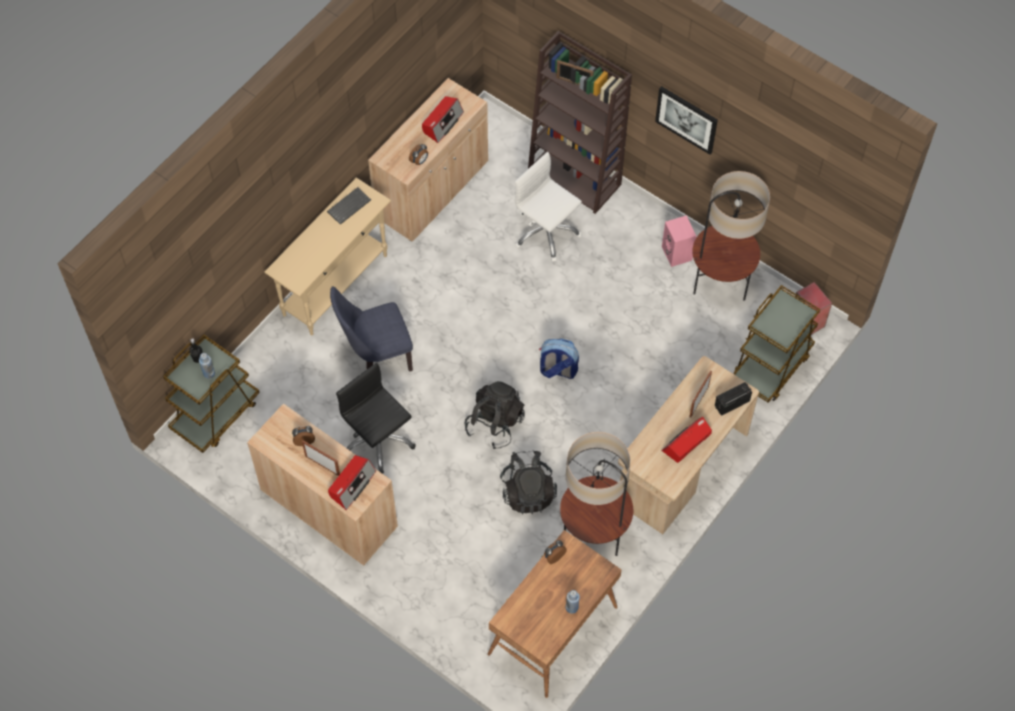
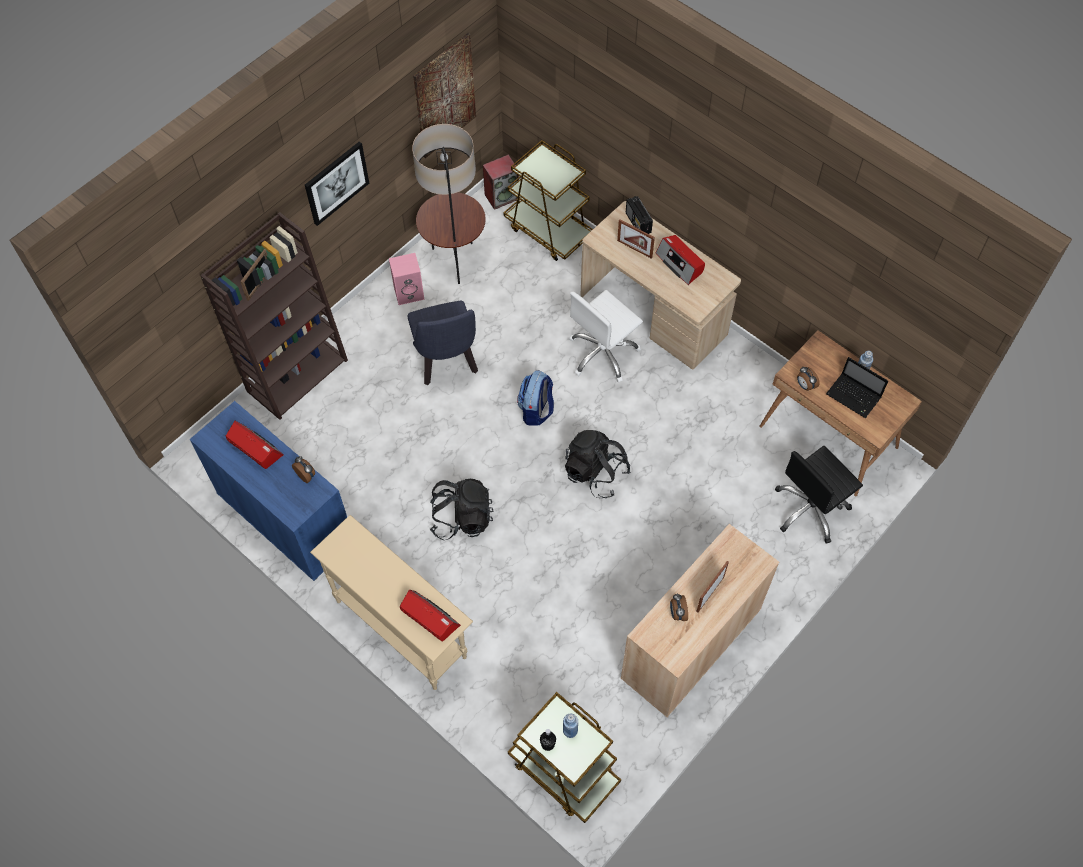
camera: 85 degrees left, 0 degrees up
keyboard [327,187,371,225] -> none
radio [328,455,376,510] -> radio moved to [400,589,461,642]
blue chair [330,287,413,372] -> blue chair moved to [408,301,478,385]
black office chair [336,362,416,473] -> black office chair moved to [775,446,863,544]
beige cabinet [368,78,488,242] -> blue cabinet [190,401,347,581]
black backpack [500,450,557,515] -> black backpack moved to [430,479,494,540]
white office chair [515,152,582,262] -> white office chair moved to [569,290,643,382]
floor lamp [560,432,633,556] -> none
none -> picture [413,33,476,158]
none -> laptop [826,357,888,418]

